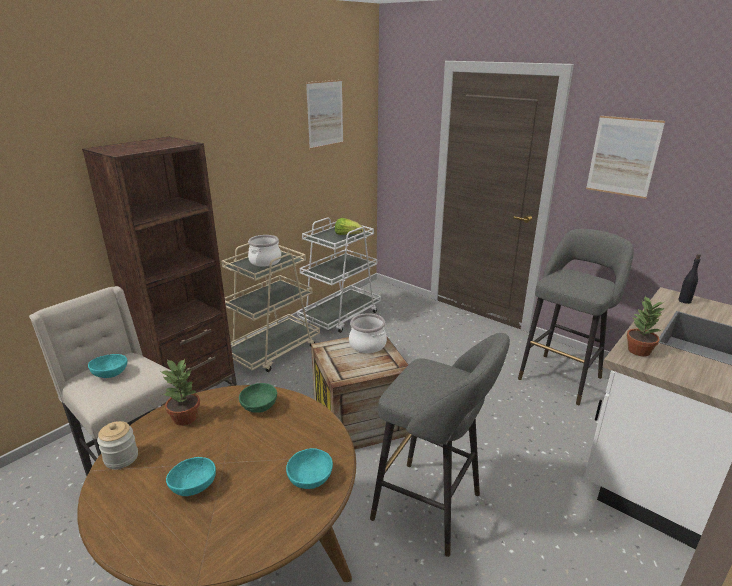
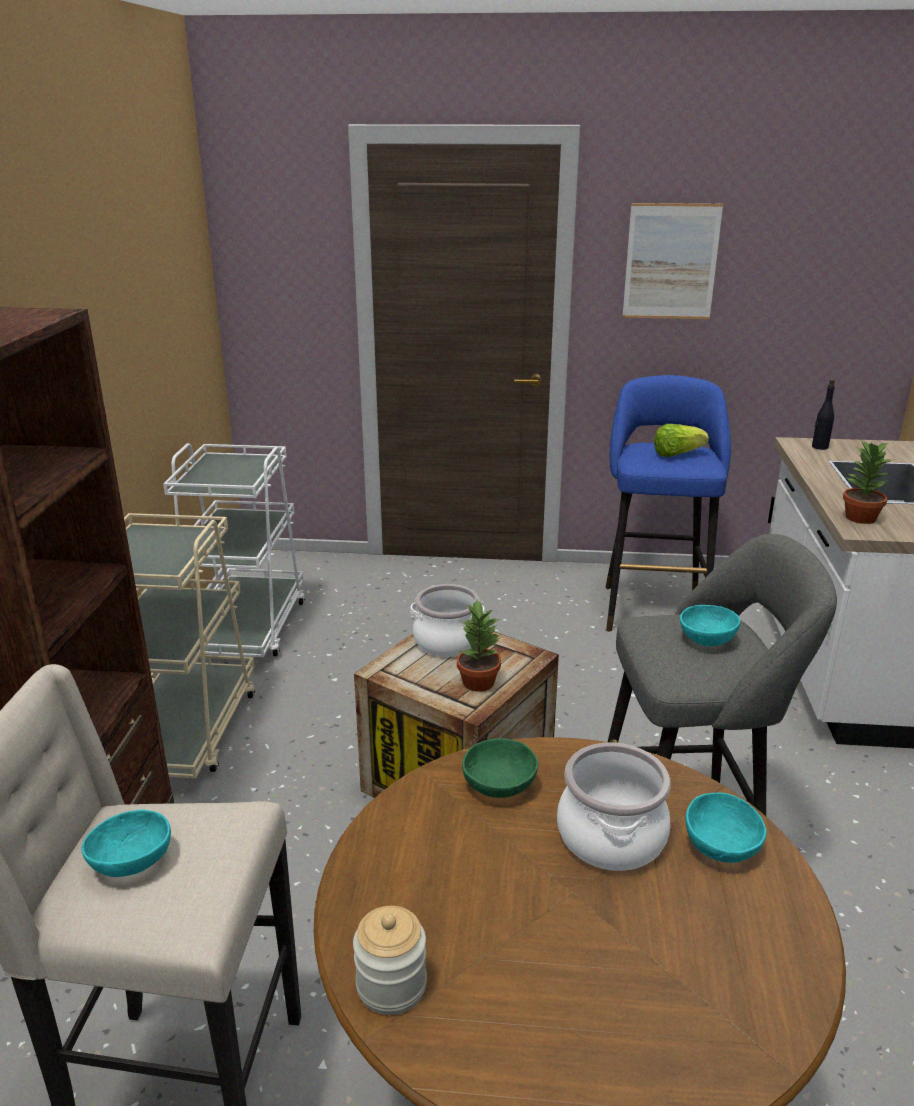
camera: 35 degrees left, 0 degrees up
potted plant [161,359,200,426] -> potted plant moved to [457,600,501,692]
turquoise bowl [166,457,216,496] -> turquoise bowl moved to [680,605,740,646]
cooking pot [248,235,281,267] -> cooking pot moved to [557,743,671,871]
picture [306,80,344,149] -> none
lettuce [335,218,363,235] -> lettuce moved to [654,424,709,457]
grey stool [518,229,634,405] -> blue stool [606,375,731,631]

